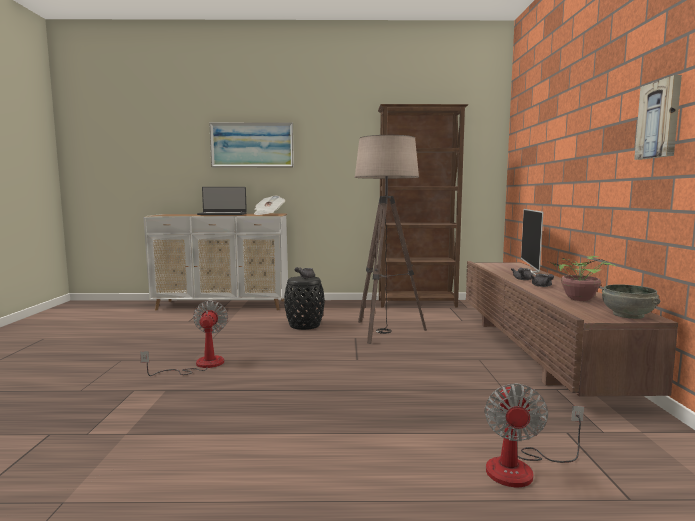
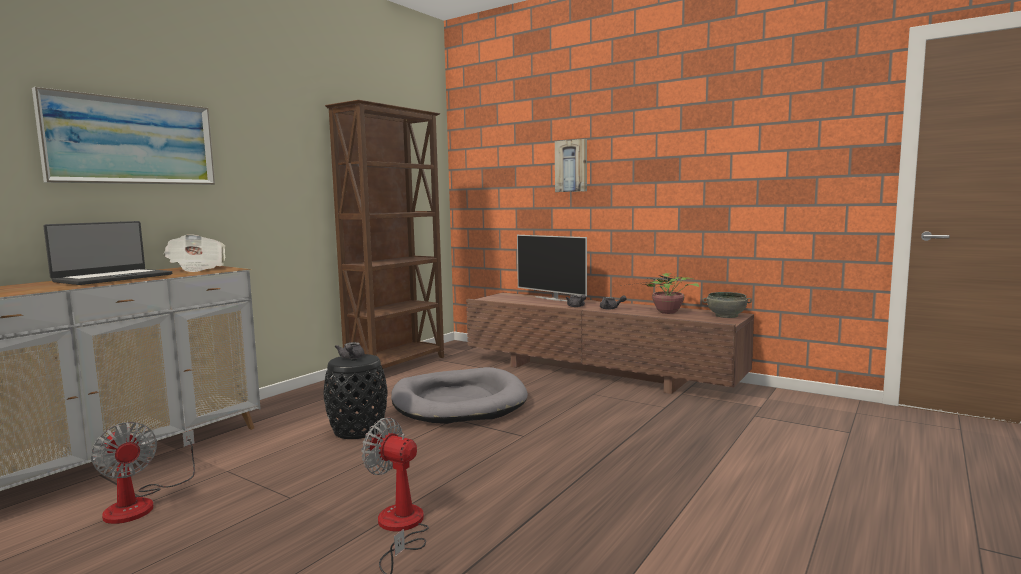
camera: 55 degrees left, 0 degrees up
floor lamp [355,135,427,344] -> grey dog bed [391,367,528,424]
fan [485,383,584,487] -> fan moved to [91,422,195,524]
picture [634,75,682,160] -> picture moved to [555,139,587,192]

